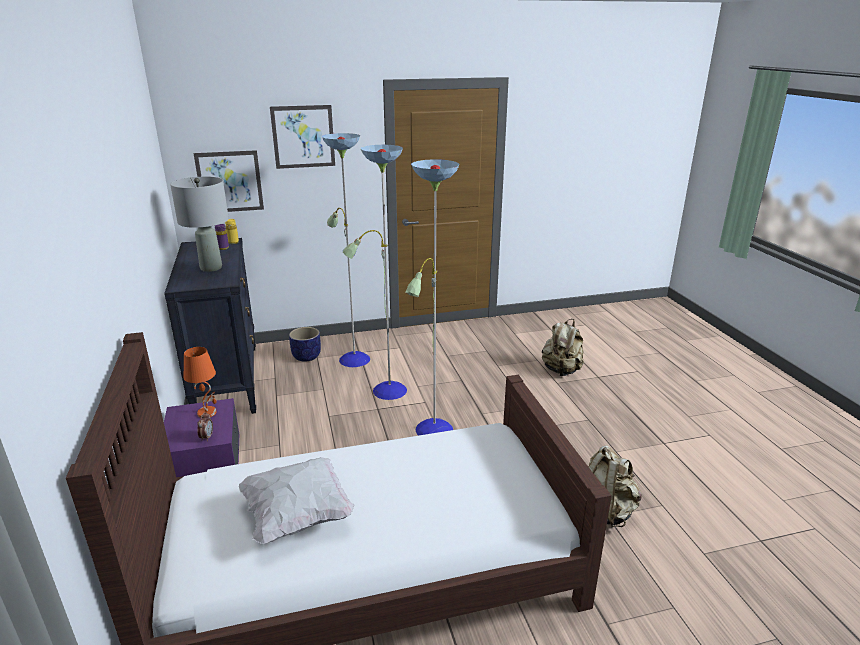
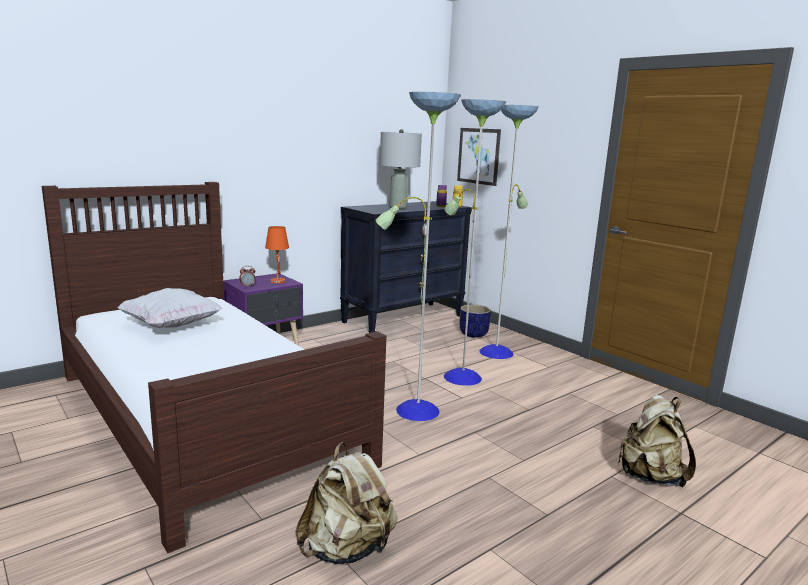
camera: 65 degrees right, 10 degrees down
picture [270,105,335,169] -> none

